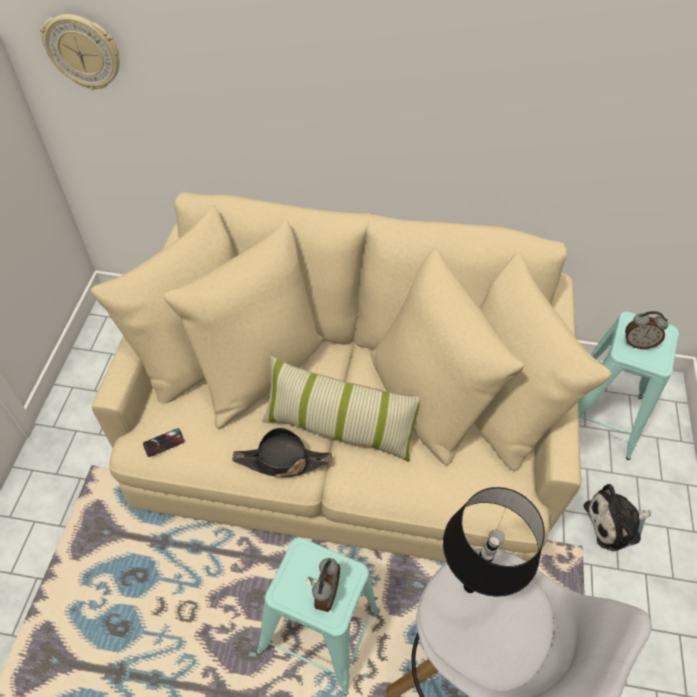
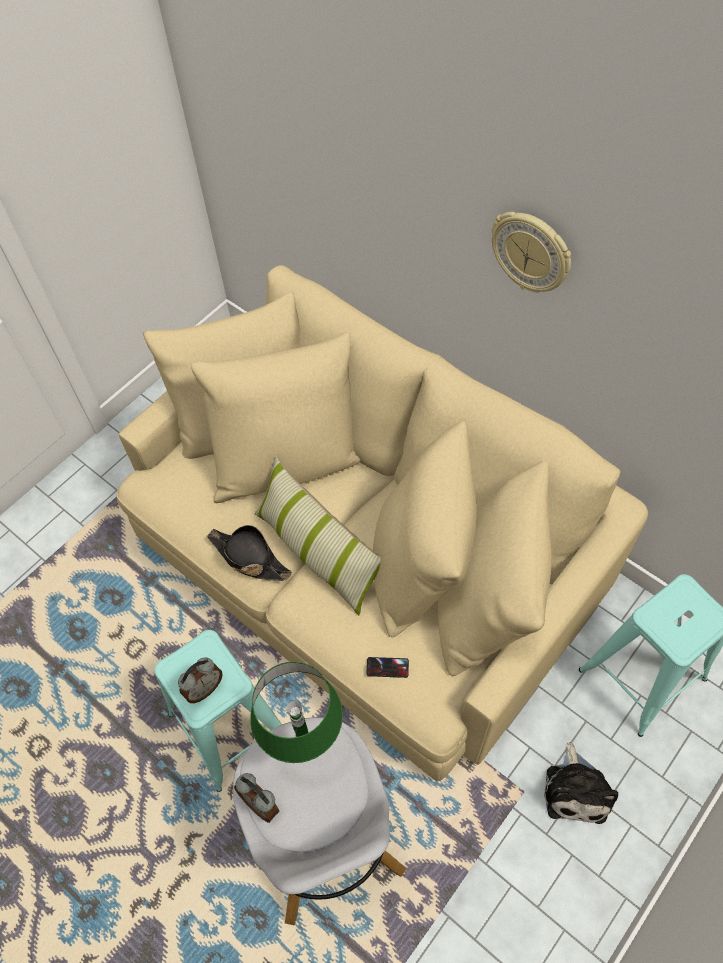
camera: 35 degrees right, 5 degrees up
wall clock [40,14,120,90] -> wall clock moved to [491,212,571,292]
phone [143,428,185,457] -> phone moved to [366,657,409,678]
black table lamp [443,487,545,597] -> green table lamp [250,661,343,763]
plush toy [584,484,651,551] -> plush toy turned 105 degrees counterclockwise [544,742,618,824]
alarm clock [625,311,668,349] -> alarm clock moved to [234,773,279,823]

